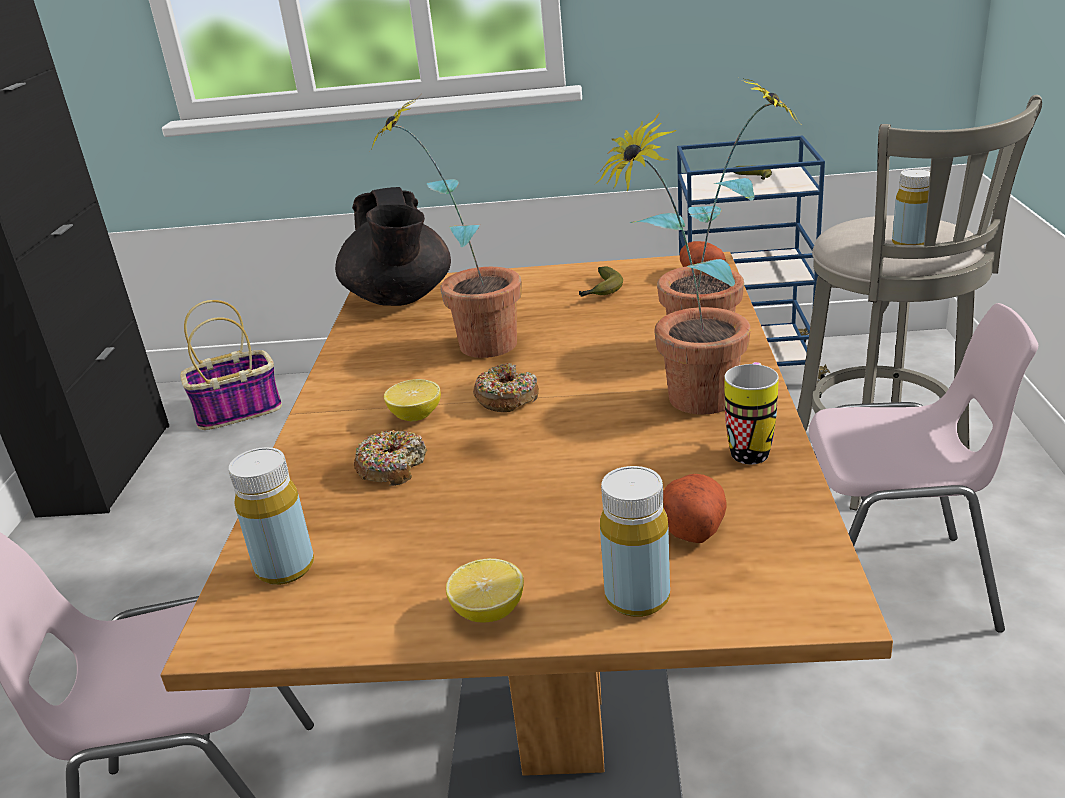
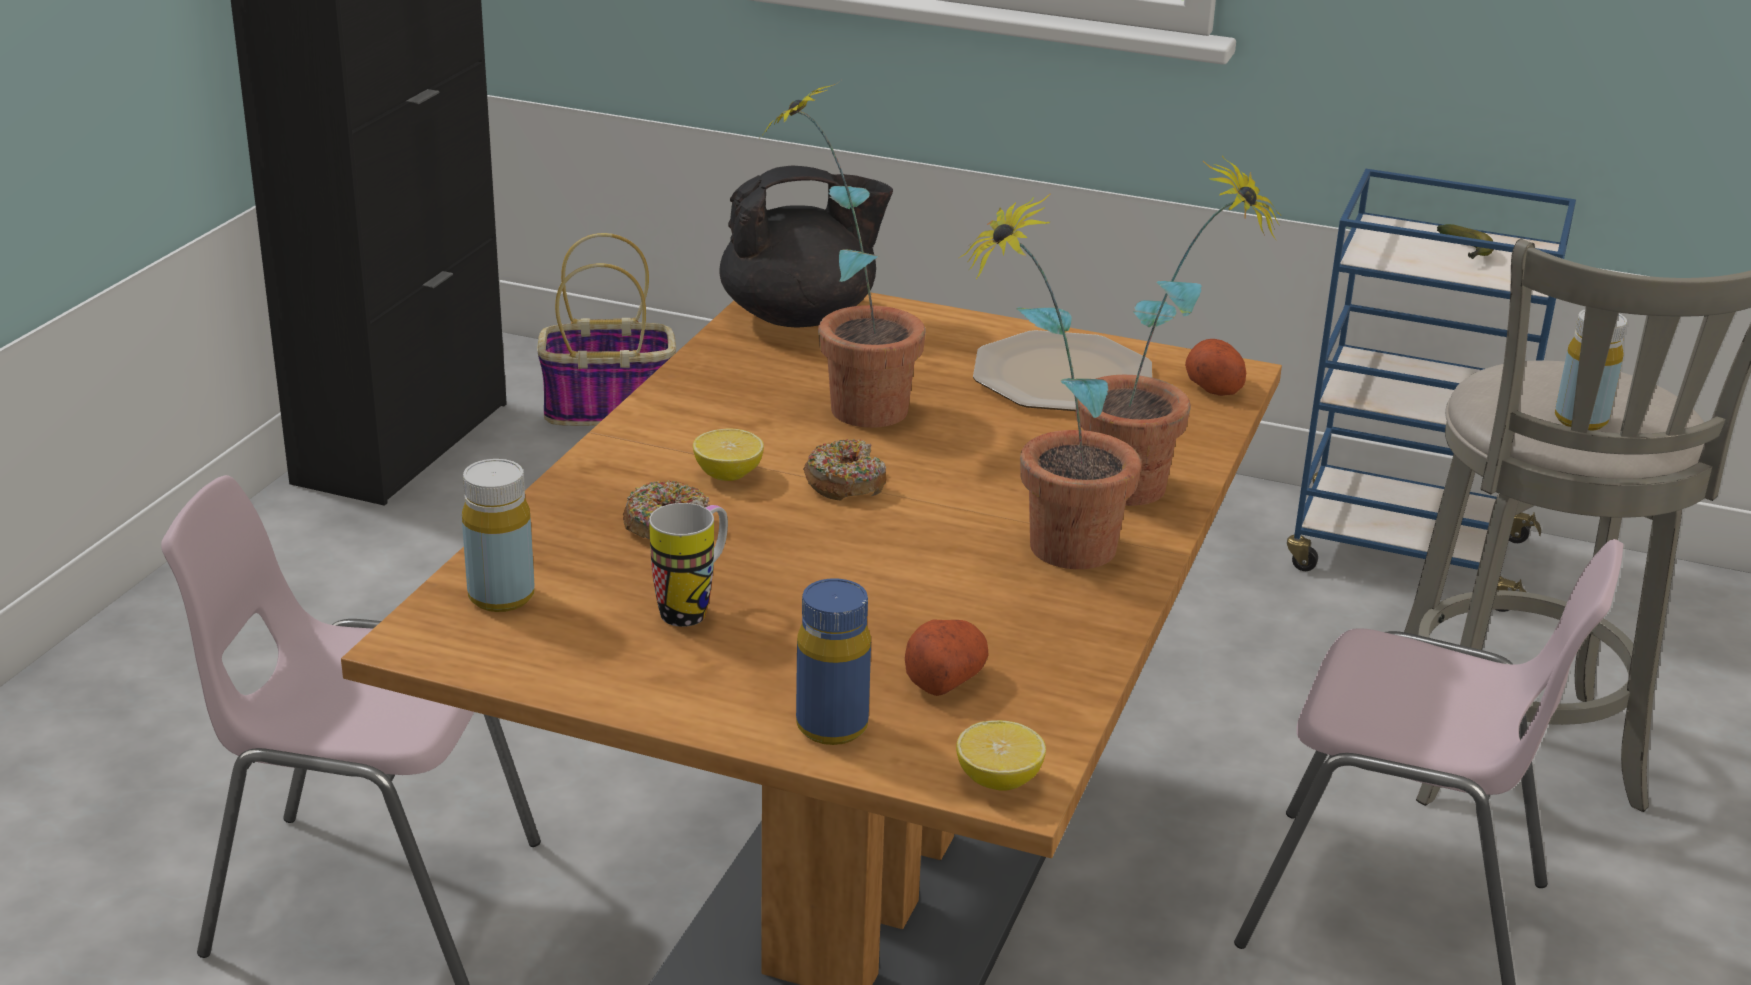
camera: 15 degrees right, 0 degrees up
black teapot [335,187,451,306] -> black teapot turned 105 degrees counterclockwise [719,165,893,328]
lemon [446,558,524,622] -> lemon moved to [956,720,1046,791]
banana [579,266,623,297] -> plate [973,330,1152,411]
yellow bottle [600,466,670,617] -> blue bottle [796,578,871,745]
mug [724,362,779,464] -> mug moved to [649,503,728,627]

